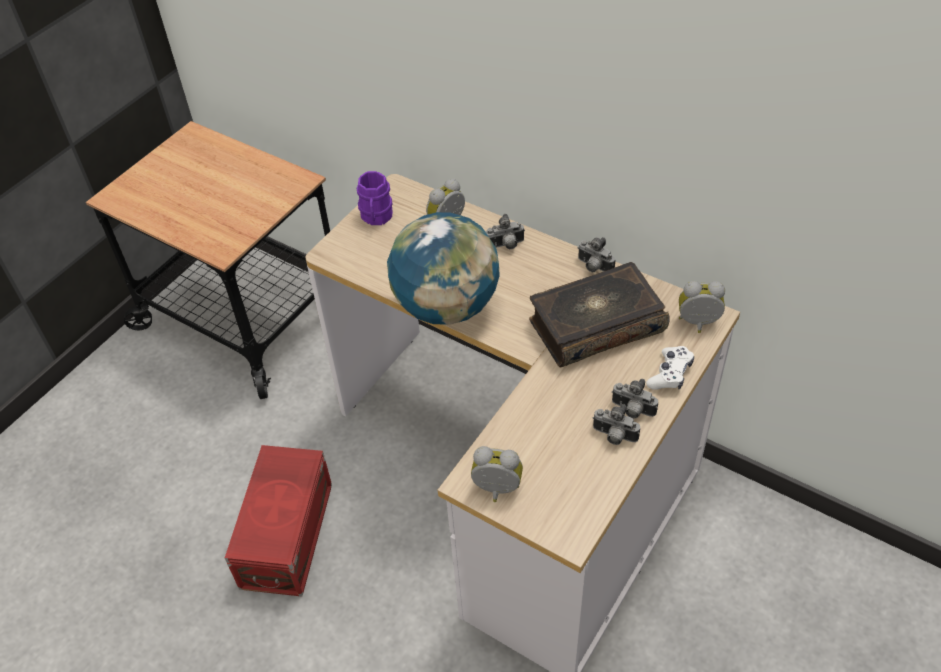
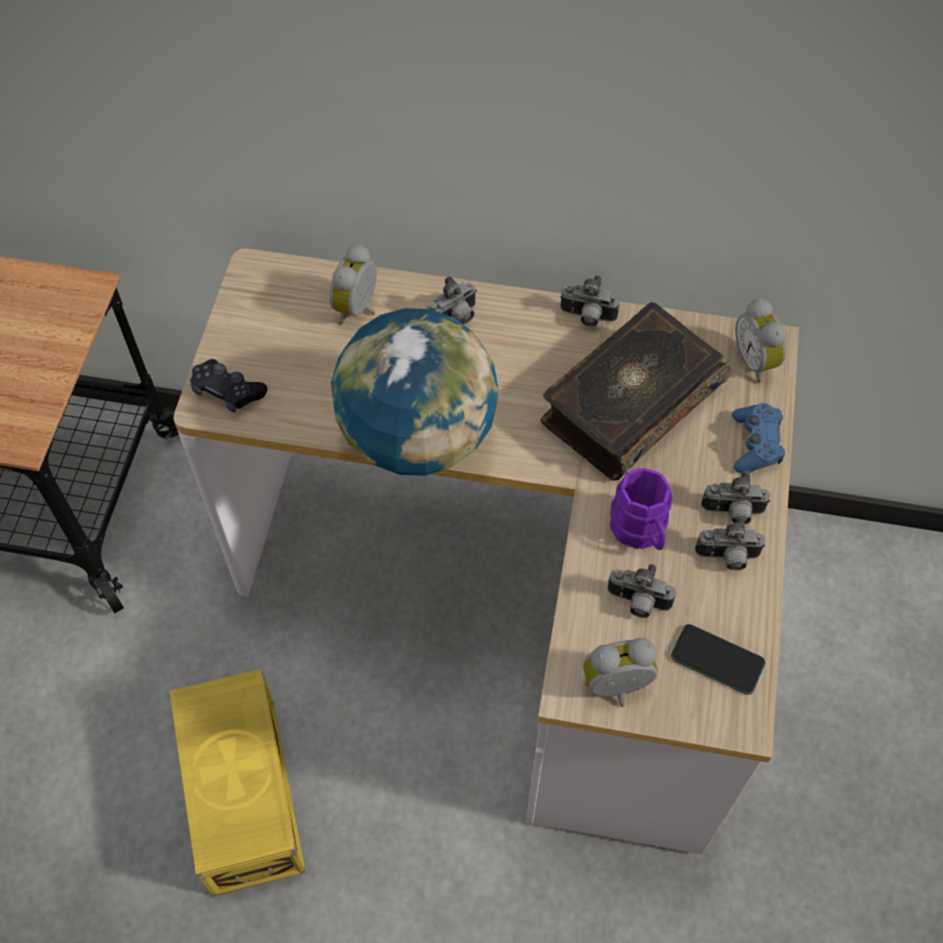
camera: 25 degrees left, 10 degrees up
red storage box [225,445,332,596] -> yellow storage box [170,669,306,897]
purple mug [357,171,393,225] -> purple mug moved to [610,468,673,550]
white game controller [646,346,694,390] -> blue game controller [732,403,785,473]
alarm clock [679,281,725,333] -> alarm clock turned 90 degrees counterclockwise [735,298,786,383]
none -> black game controller [190,359,268,413]
none -> camera [608,564,676,618]
none -> phone [671,624,766,695]

